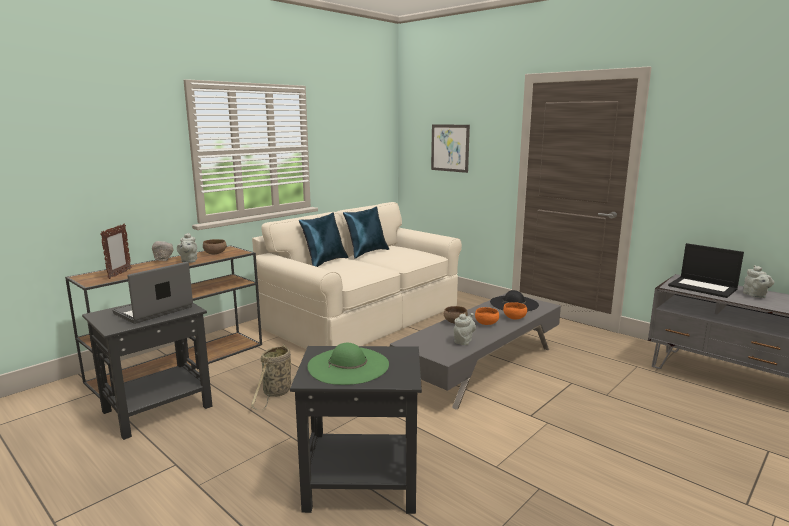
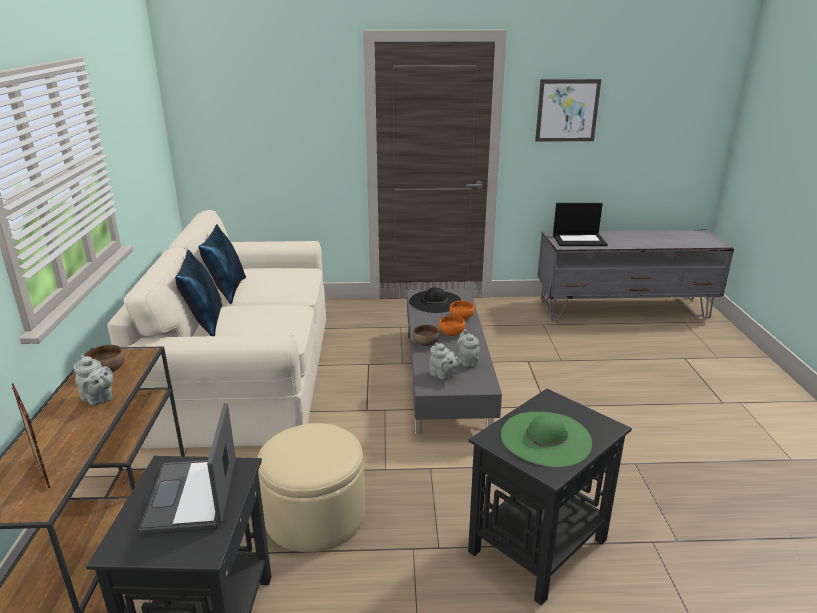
camera: 45 degrees left, 10 degrees up
grey bowl [152,241,173,261] -> none
basket [251,344,295,410] -> beige ottoman [258,423,365,552]
picture [431,124,470,173] -> picture moved to [535,79,601,142]
grey teapot [743,265,774,298] -> grey teapot moved to [429,342,461,380]

